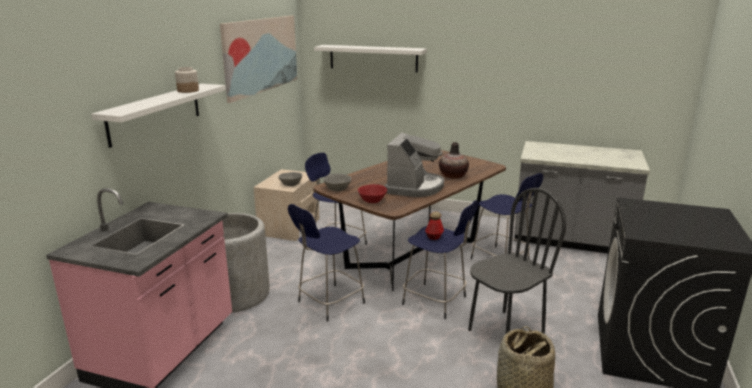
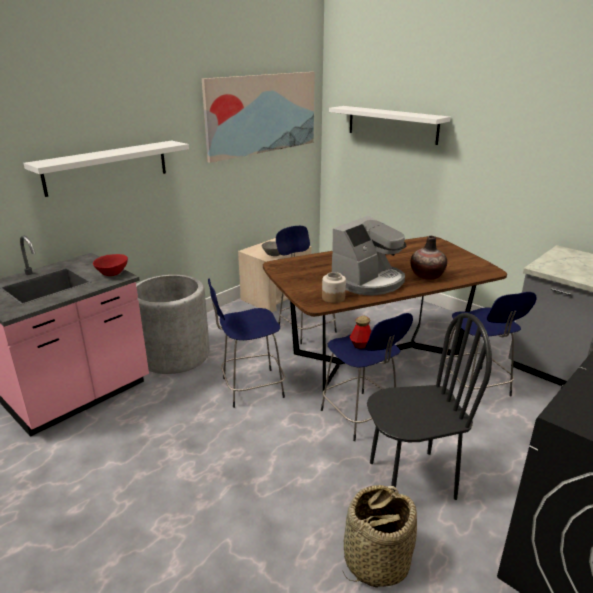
camera: 25 degrees right, 5 degrees up
jar [175,67,199,93] -> jar moved to [322,272,346,303]
grey bowl [323,174,351,191] -> none
red bowl [358,184,387,203] -> red bowl moved to [93,254,128,276]

